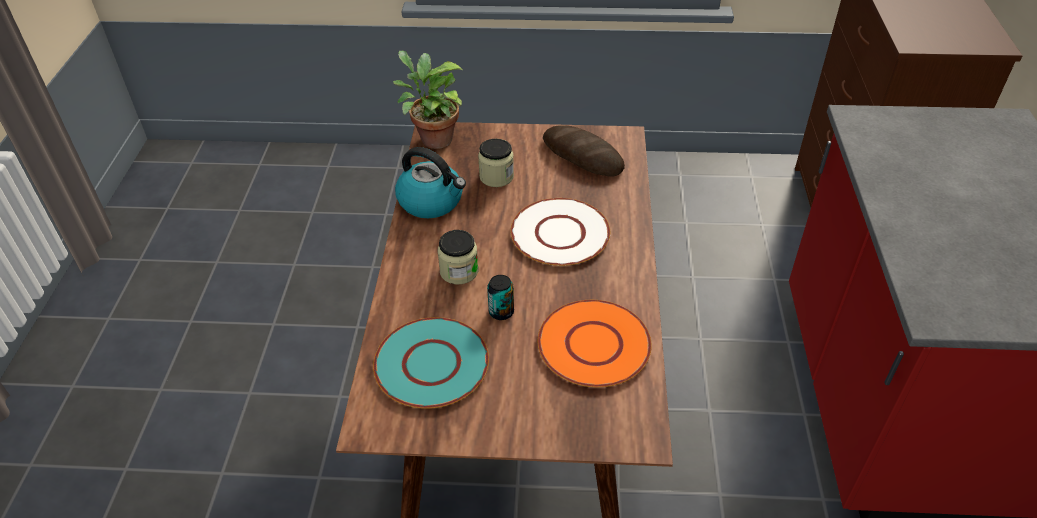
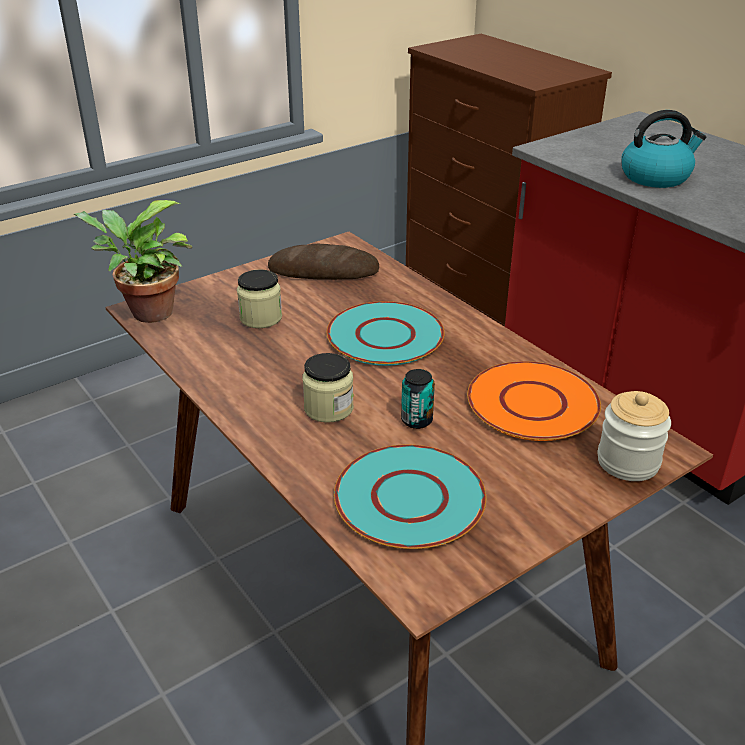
camera: 40 degrees left, 10 degrees down
kettle [395,147,466,218] -> kettle moved to [621,110,706,188]
white plate [511,198,610,266] -> turquoise plate [327,301,445,366]
none -> jar [598,391,671,481]

